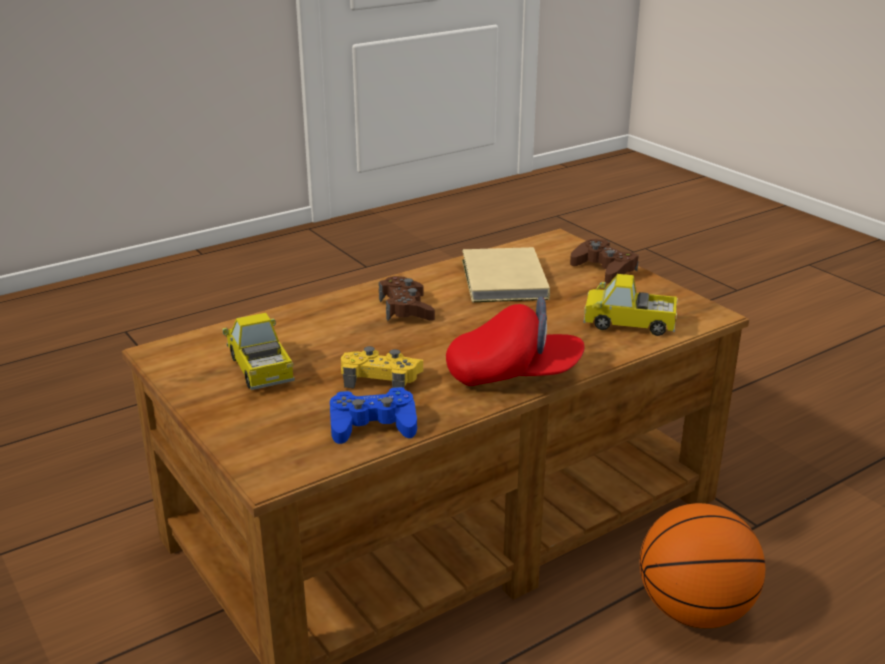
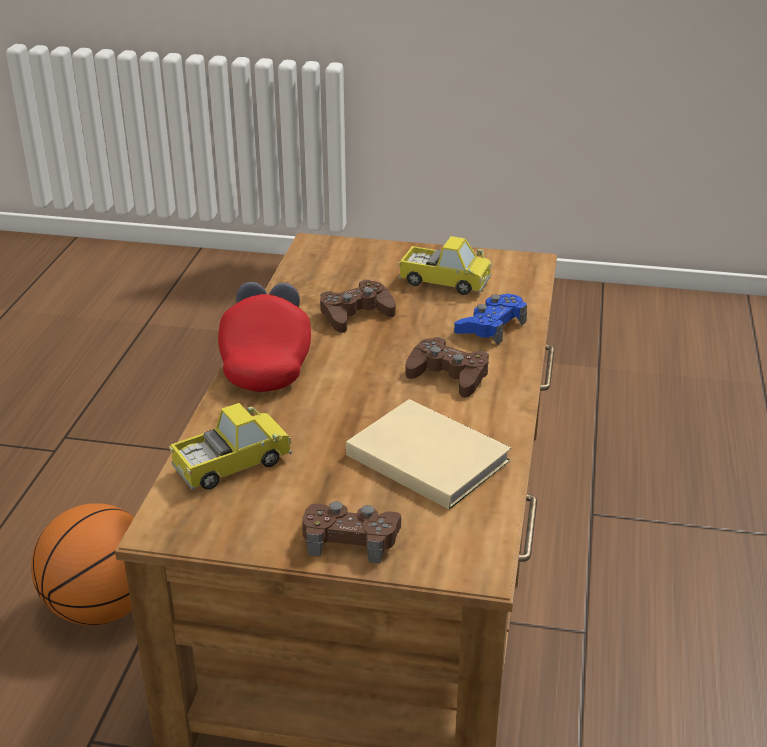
camera: 135 degrees right, 5 degrees up
blue game controller [330,387,417,444] -> blue game controller moved to [454,293,527,345]
yellow game controller [341,346,423,388] -> brown game controller [320,280,396,333]
red cap [446,297,585,386] -> red cap turned 135 degrees clockwise [218,282,311,392]

